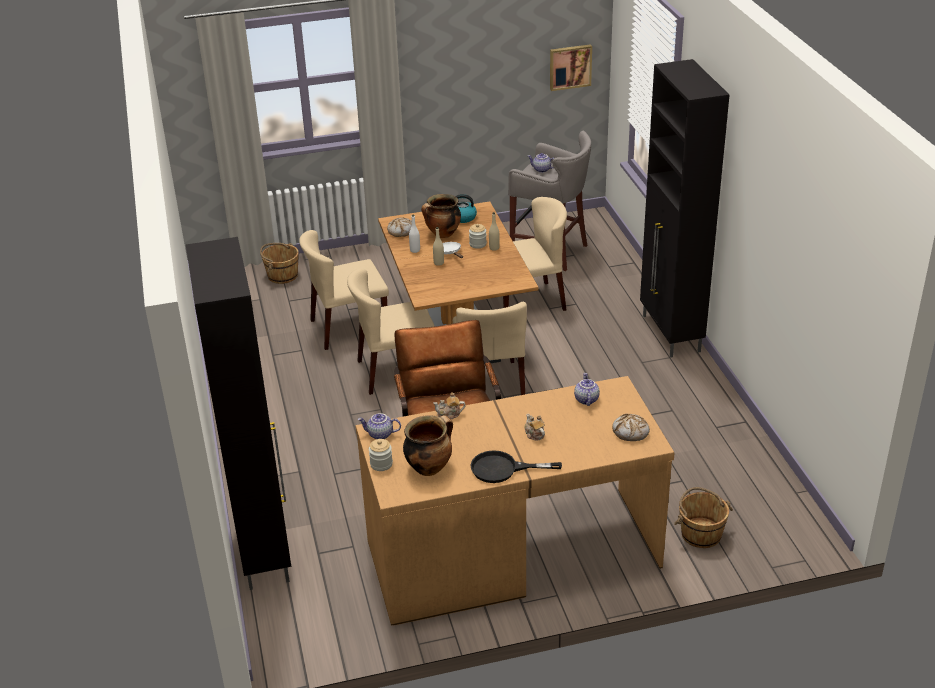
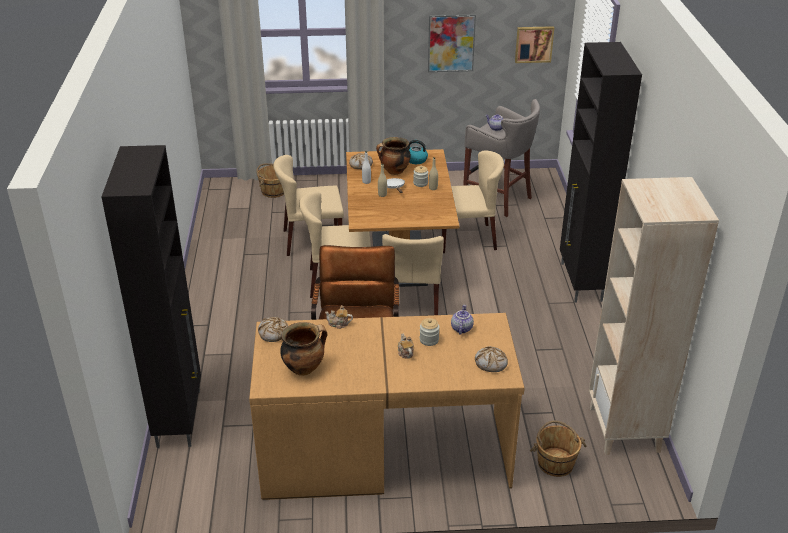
camera: 10 degrees right, 0 degrees up
teapot [358,413,401,439] -> bread [258,317,288,342]
jar [369,439,393,471] -> jar moved to [420,318,440,346]
black frying pan [470,450,562,483] -> none
none -> picture [428,14,476,72]
none -> beige bookcase [589,177,719,455]

